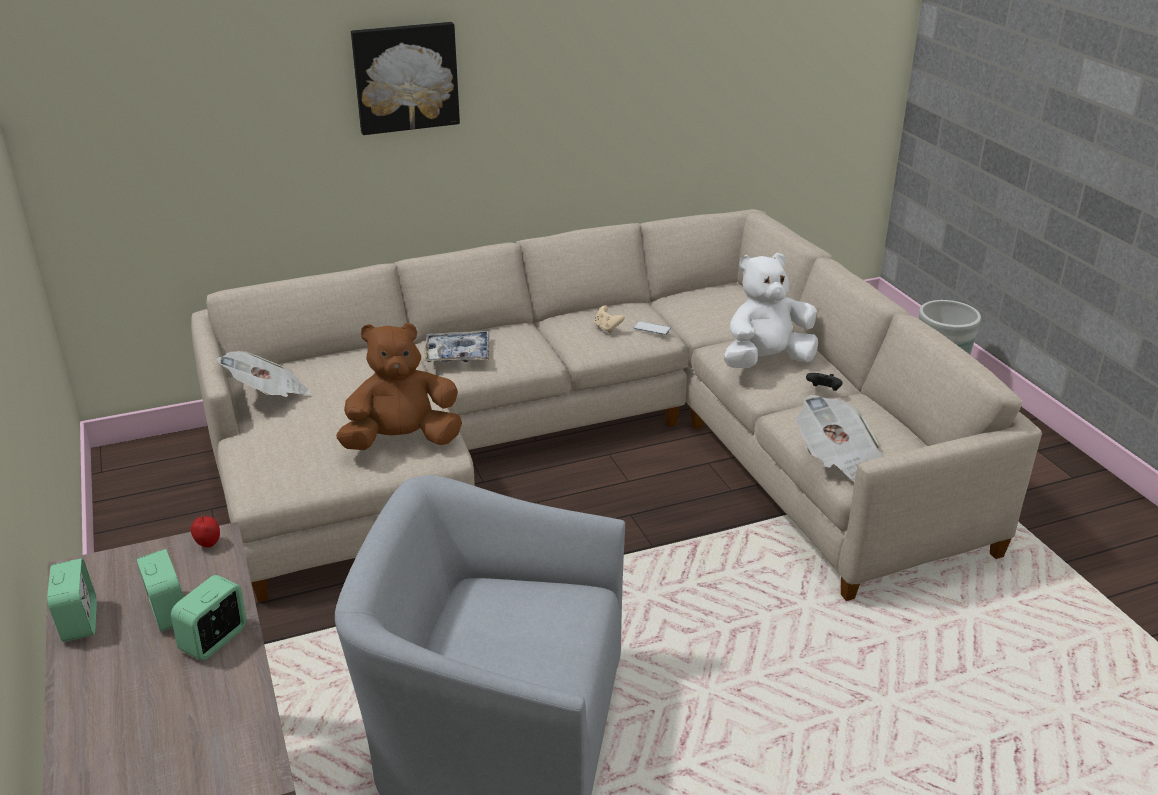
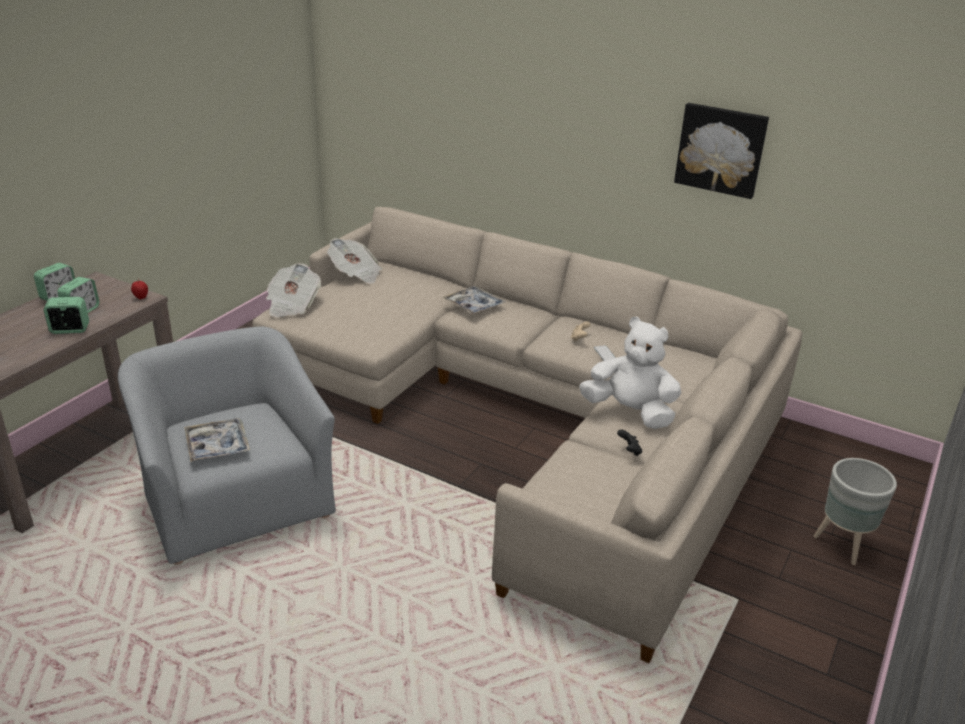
camera: 50 degrees right, 0 degrees up
brown plush toy [336,322,462,450] -> none
picture [351,22,460,135] -> picture moved to [674,103,769,199]
newspaper [796,394,884,481] -> newspaper moved to [266,263,321,317]
none -> tray [184,418,250,462]

